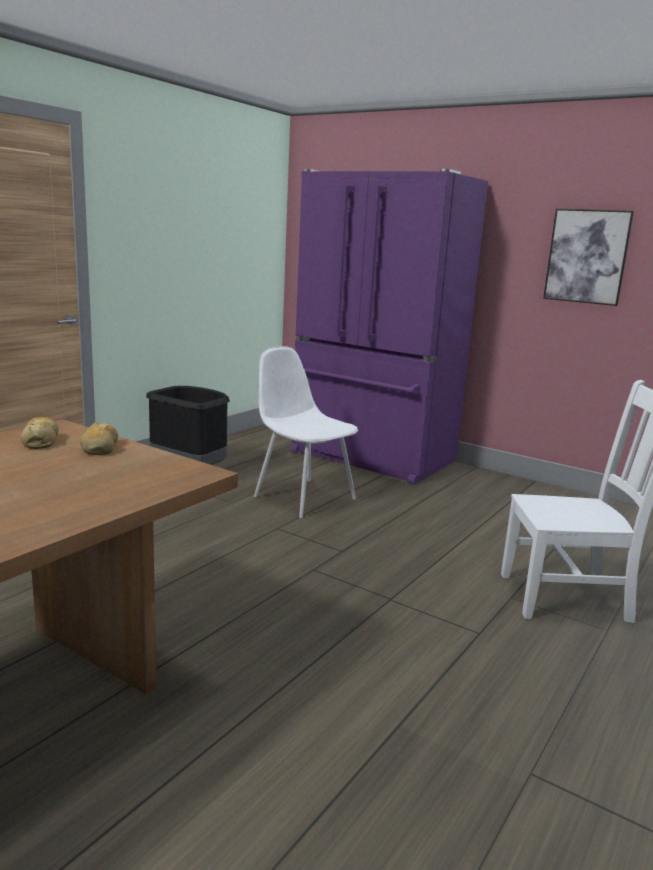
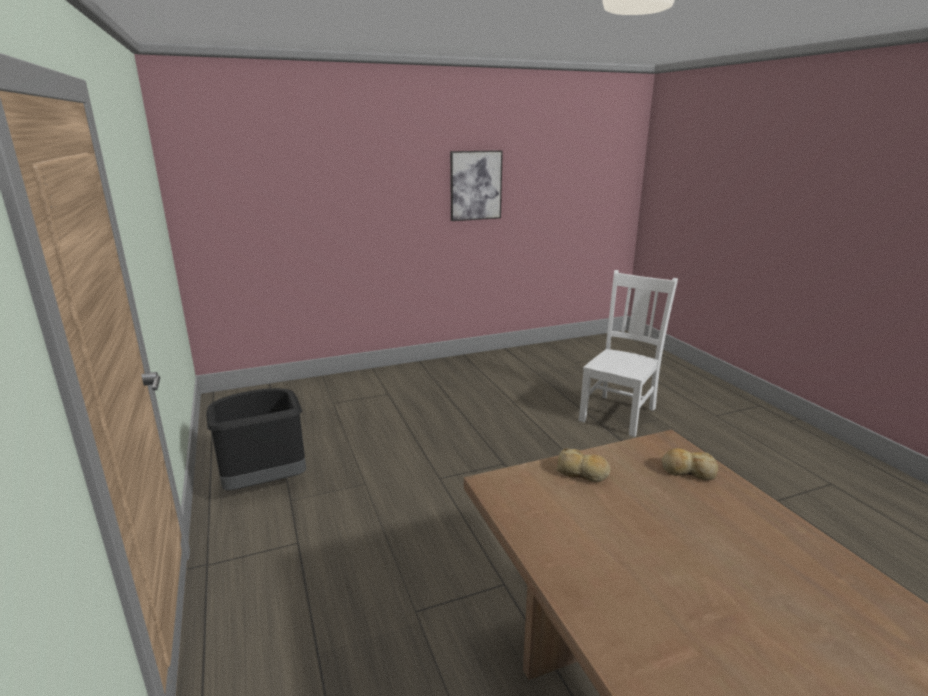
camera: 55 degrees left, 5 degrees up
bread [21,417,59,449] -> bread moved to [661,448,718,480]
white chair [254,346,358,518] -> none
purple fridge [290,169,488,485] -> none

